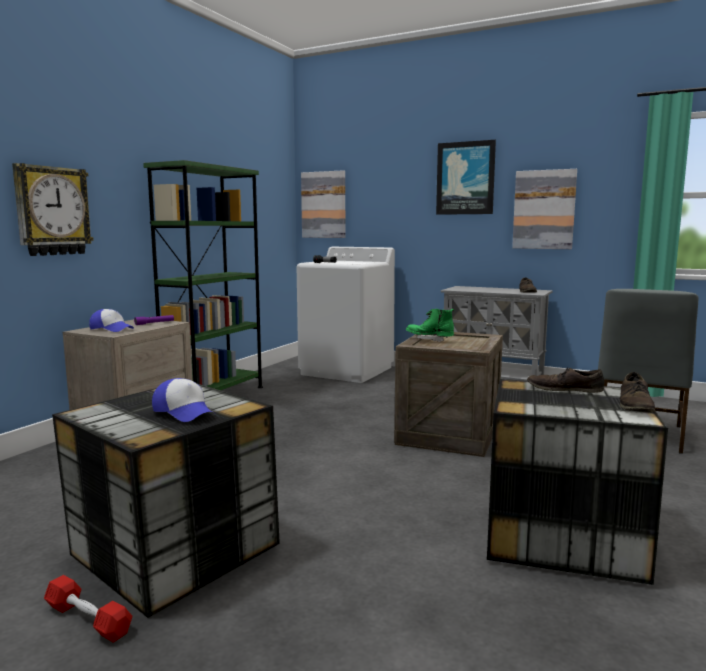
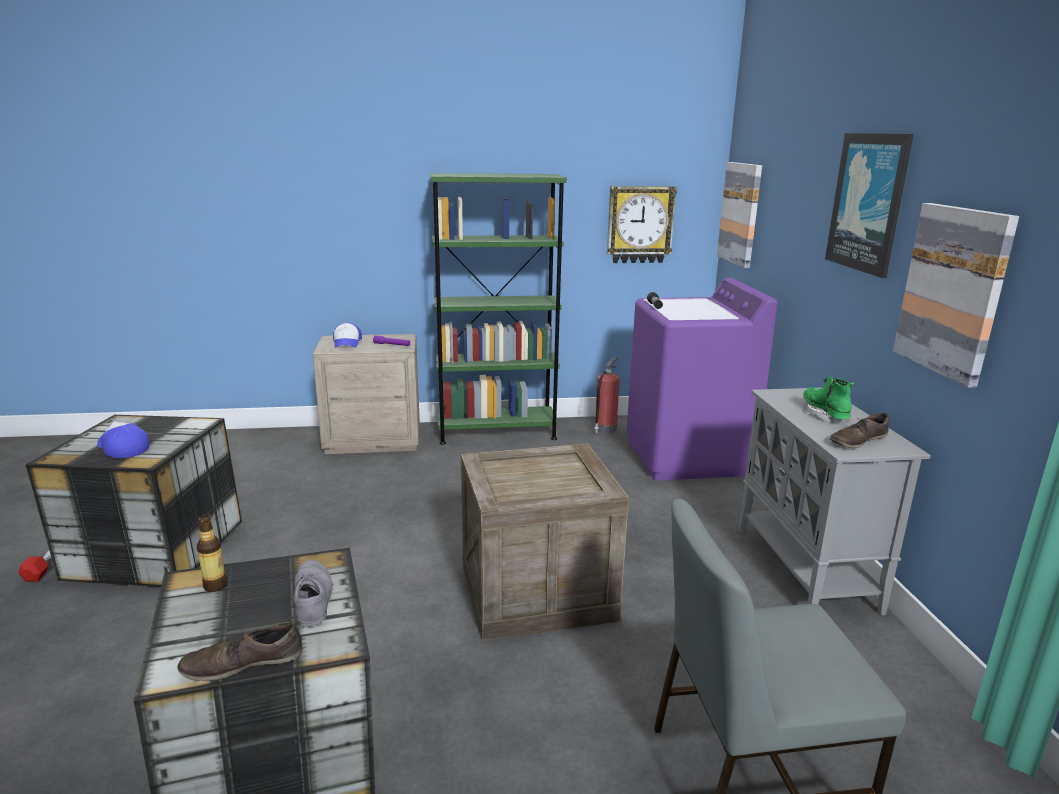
camera: 55 degrees right, 10 degrees up
wall clock [12,163,94,256] -> wall clock moved to [607,186,677,263]
cap [152,378,216,422] -> cap turned 120 degrees clockwise [97,422,149,458]
white washing machine [297,247,395,383] -> purple washing machine [626,278,778,481]
green boot [406,309,455,342] -> green boot moved to [803,376,854,422]
brown shoe [527,368,604,393] -> grey shoe [294,560,333,627]
none -> bottle [197,514,227,592]
none -> fire extinguisher [594,357,620,433]

